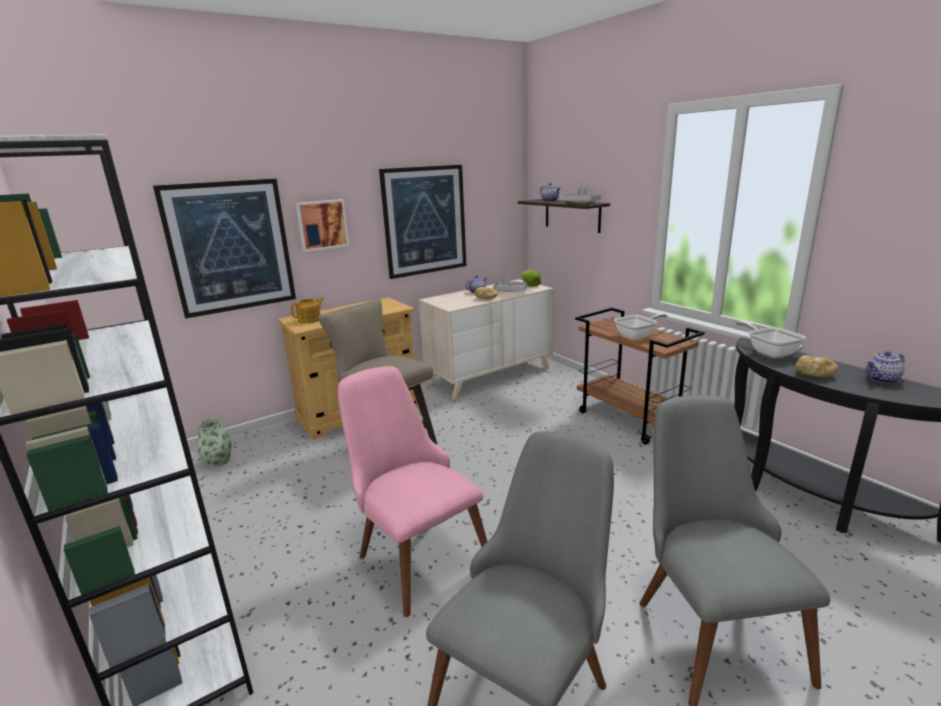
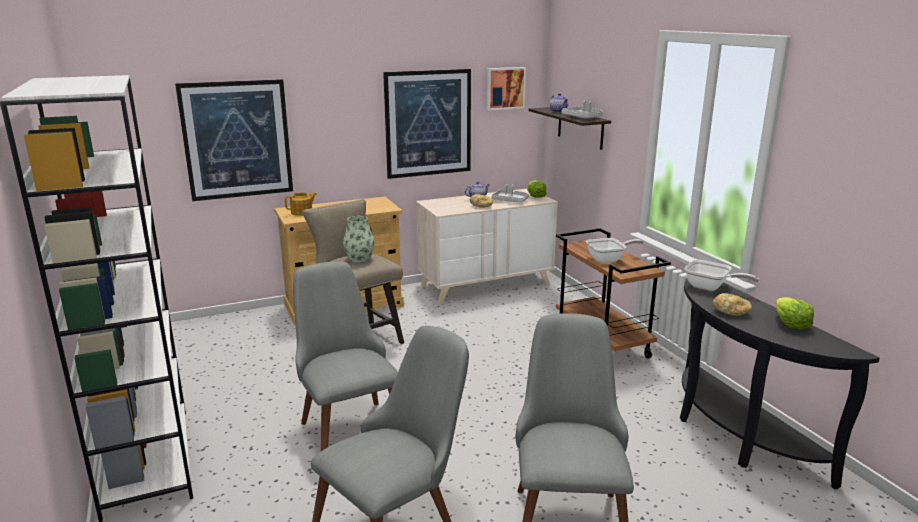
camera: 10 degrees right, 0 degrees up
vase [197,419,232,467] -> vase moved to [343,216,374,263]
picture [295,199,349,252] -> picture moved to [487,67,526,110]
pink chair [338,366,488,617] -> grey chair [293,262,398,451]
frying pan [736,321,806,358] -> frying pan turned 135 degrees clockwise [685,260,759,291]
teapot [866,351,904,383] -> lettuce [776,297,814,329]

